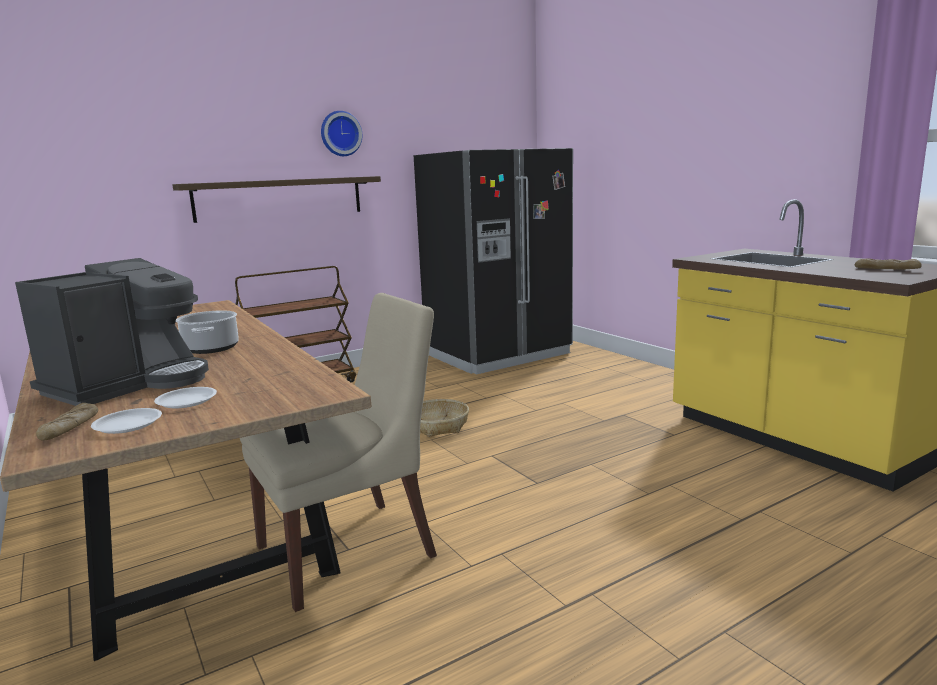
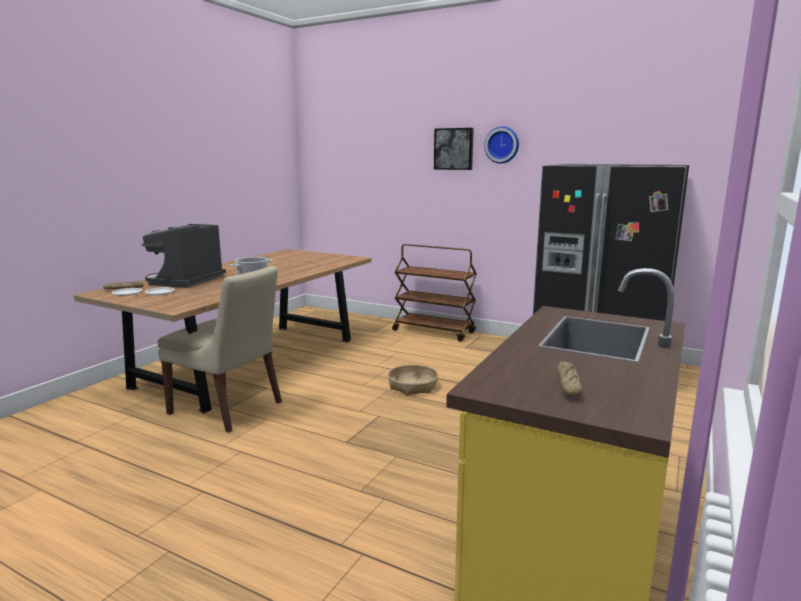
camera: 60 degrees right, 0 degrees up
coffee machine [15,258,209,406] -> coffee machine turned 105 degrees clockwise [142,224,226,288]
shelf [173,176,381,223] -> none
none -> picture [434,128,473,170]

